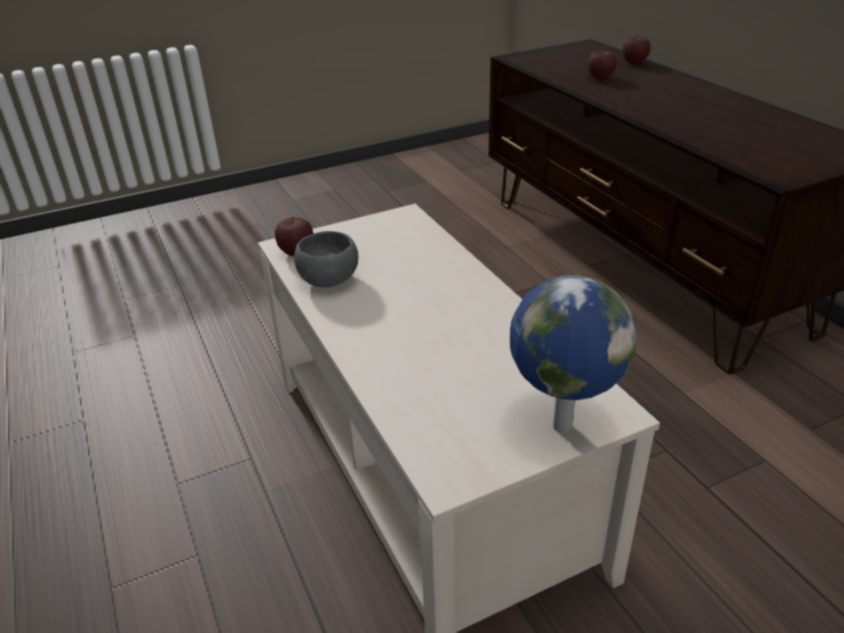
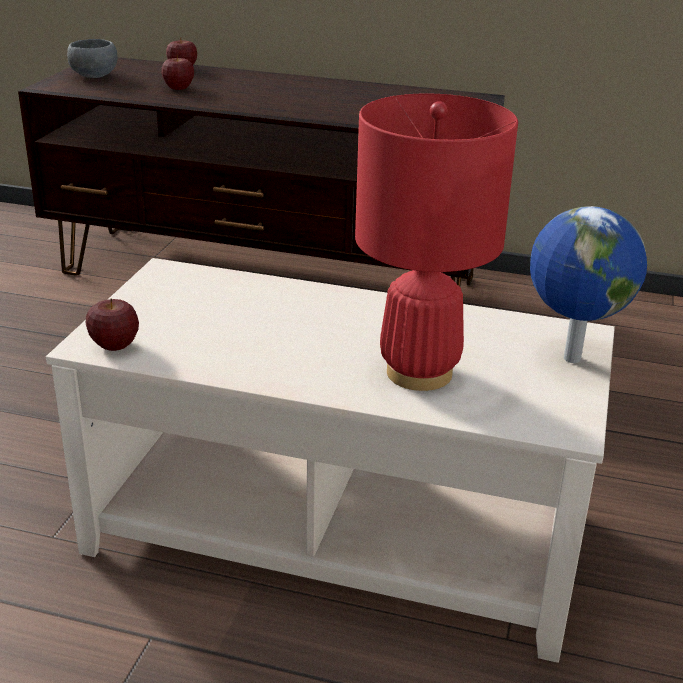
camera: 50 degrees left, 5 degrees down
grey bowl [294,231,358,287] -> grey bowl moved to [67,39,118,78]
none -> red table lamp [355,94,518,391]

